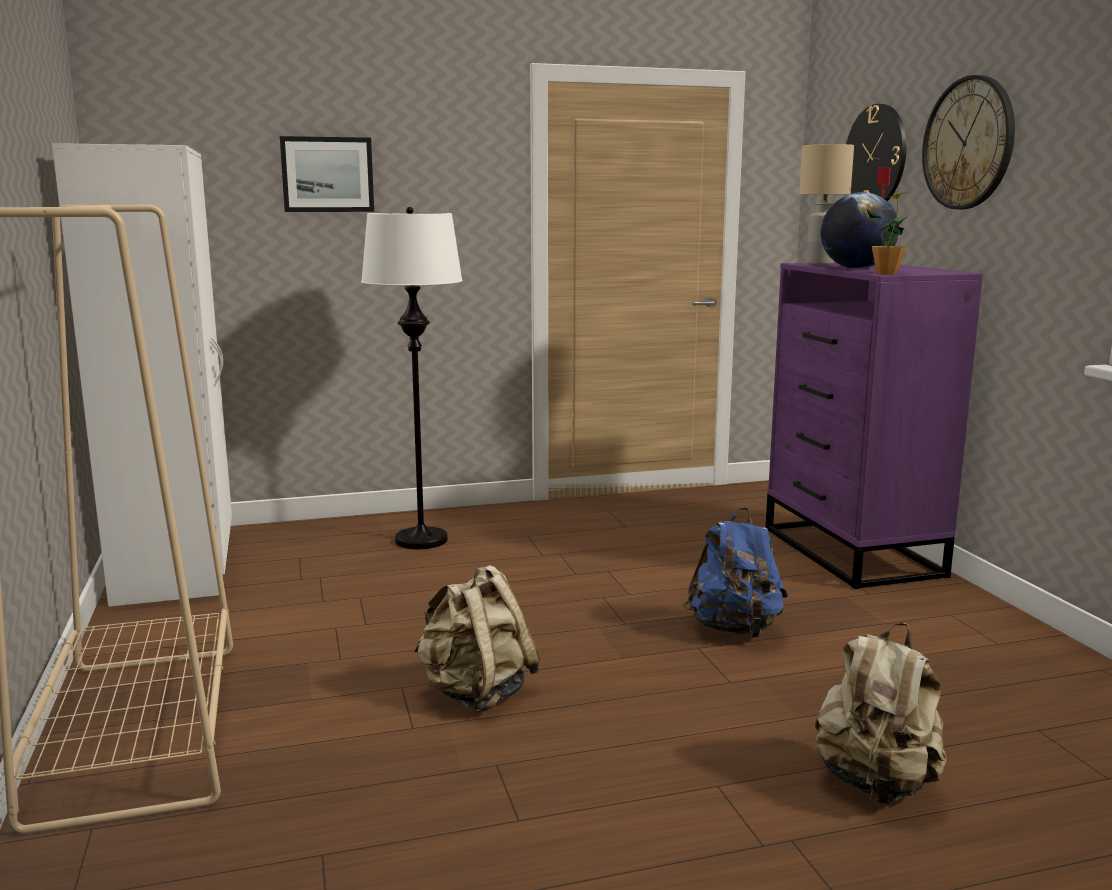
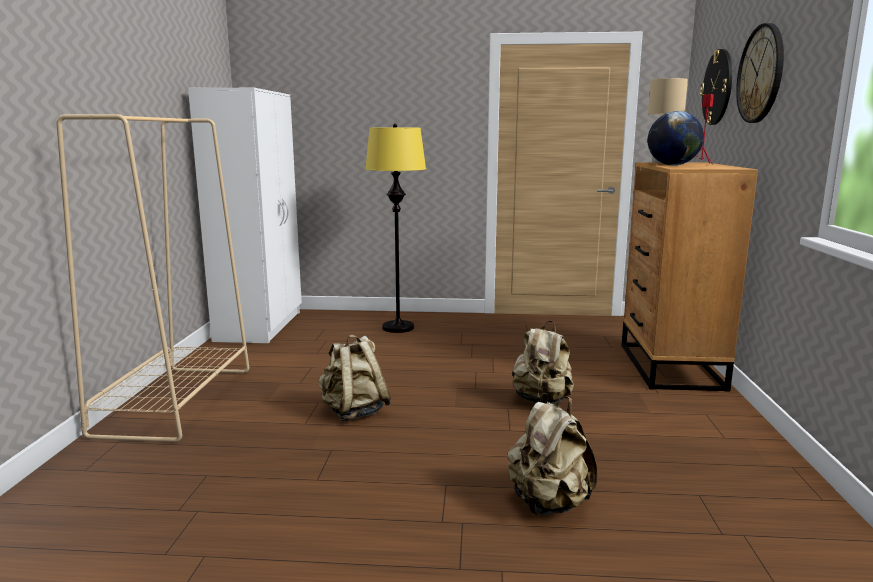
camera: 20 degrees right, 0 degrees up
picture [280,136,374,212] -> none
white floor lamp [361,207,463,549] -> yellow floor lamp [365,124,426,333]
blue backpack [683,507,788,638] -> beige backpack [512,321,574,404]
purple dresser [765,262,983,589] -> brown dresser [621,162,758,392]
potted plant [867,192,908,274] -> none

